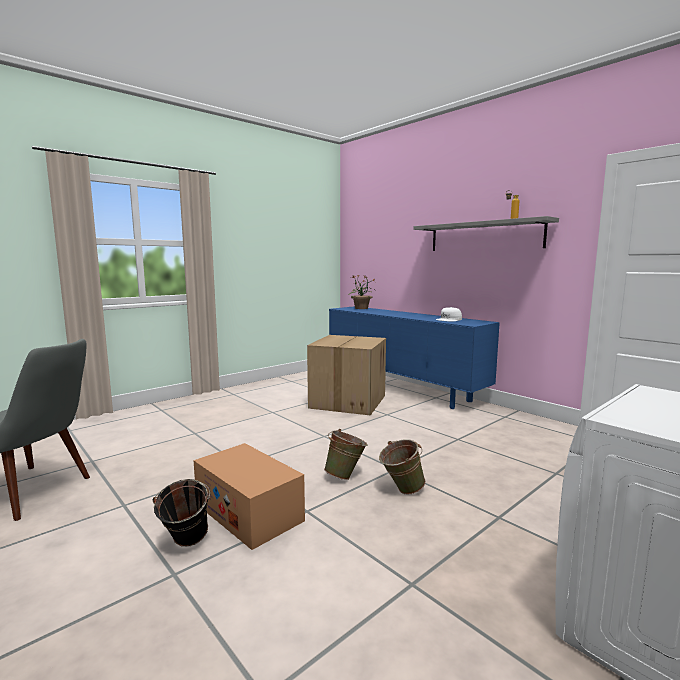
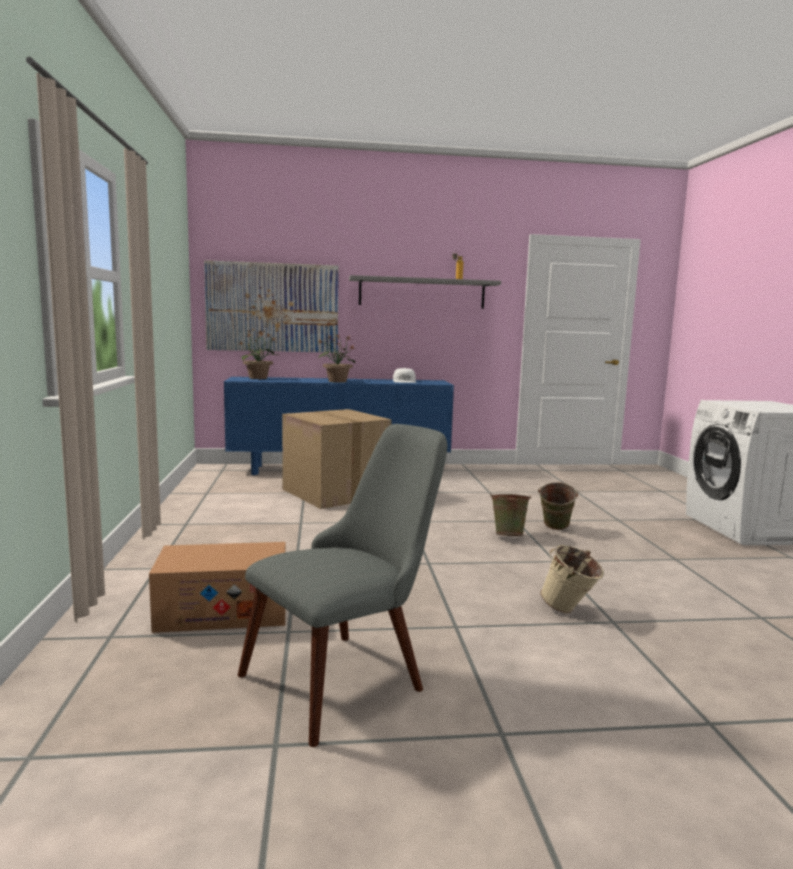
camera: 55 degrees left, 0 degrees up
black bucket [152,479,211,547] -> beige bucket [540,545,604,613]
cardboard box [194,443,305,550] -> cardboard box moved to [149,542,285,633]
none -> picture [204,260,339,353]
none -> potted plant [317,335,356,383]

